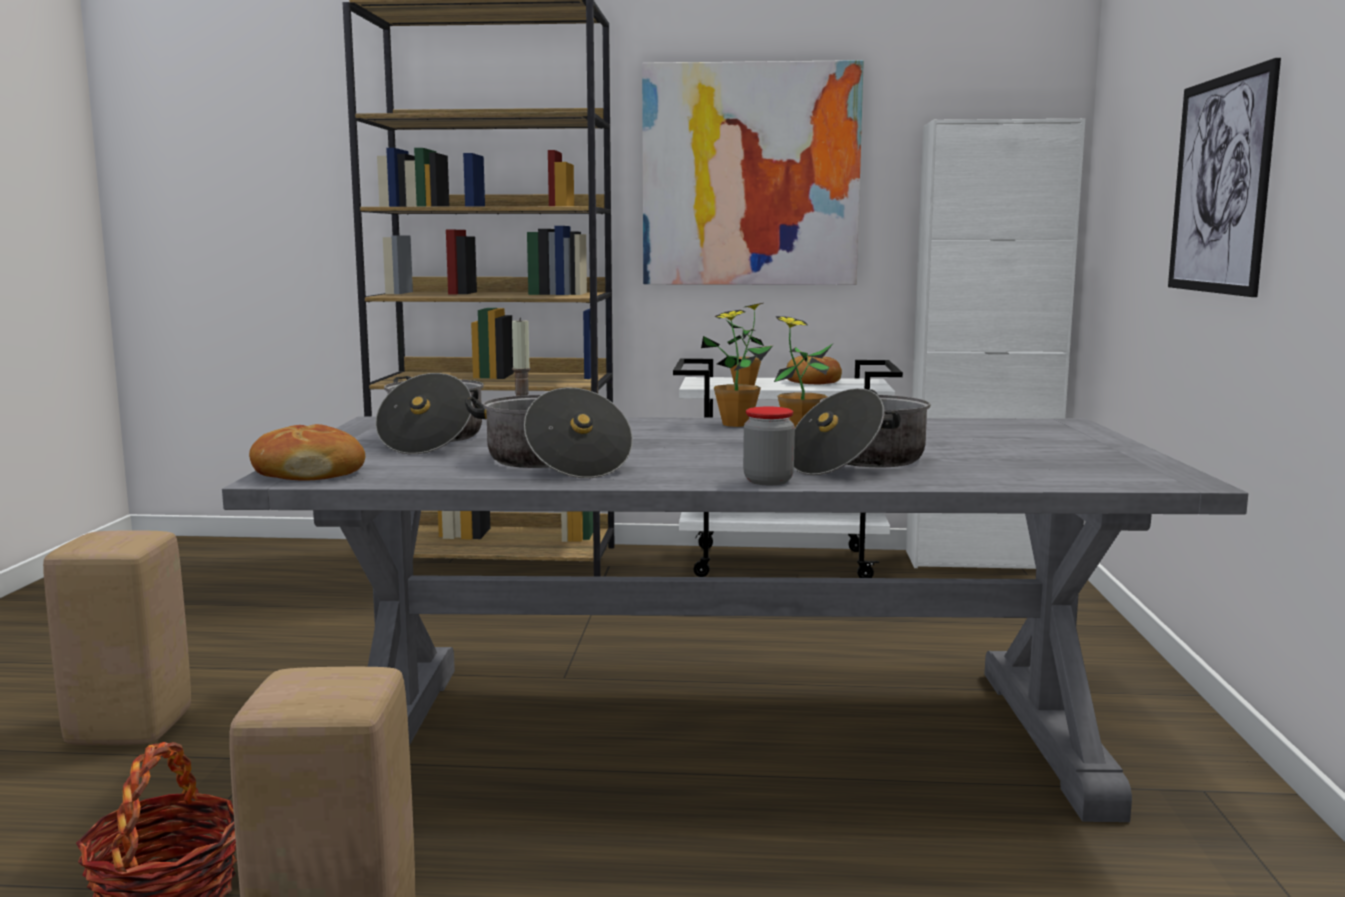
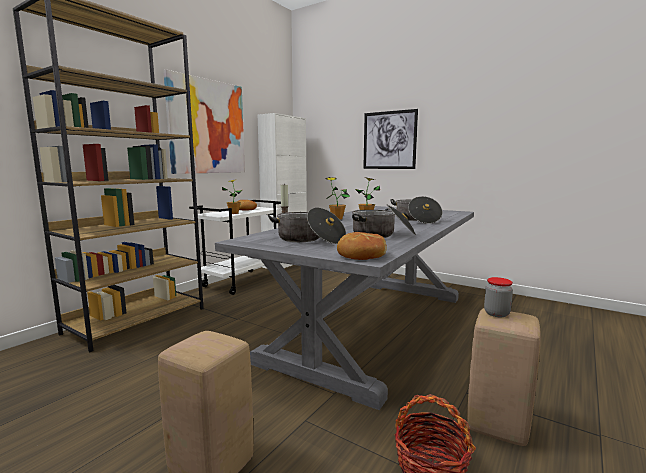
camera: 60 degrees left, 0 degrees up
jar [743,406,795,485] -> jar moved to [484,277,513,317]

